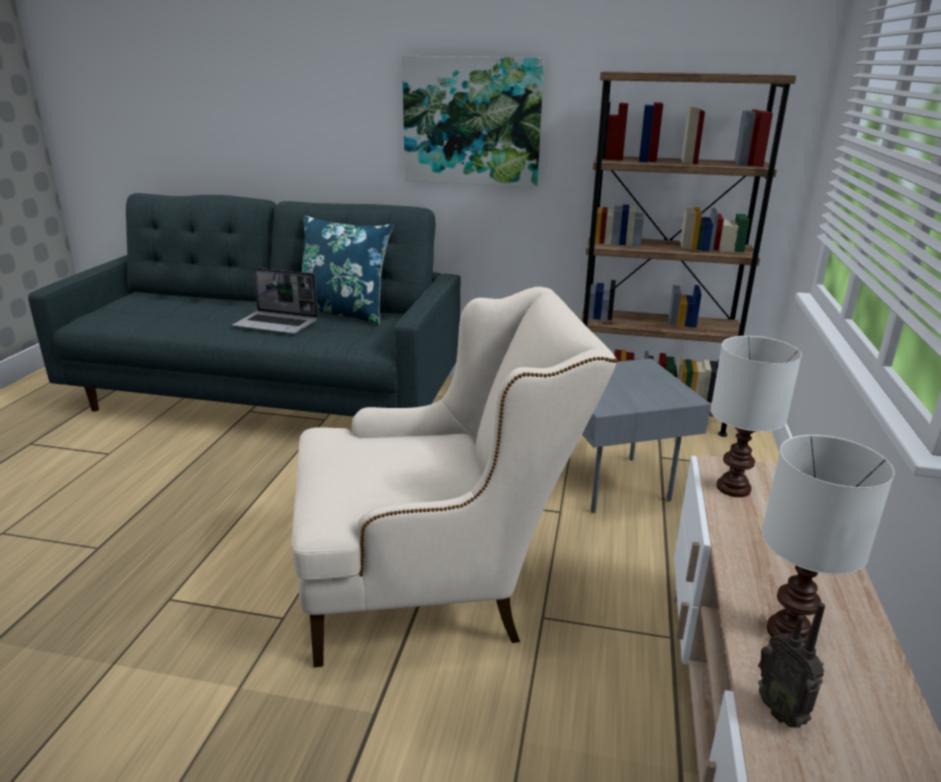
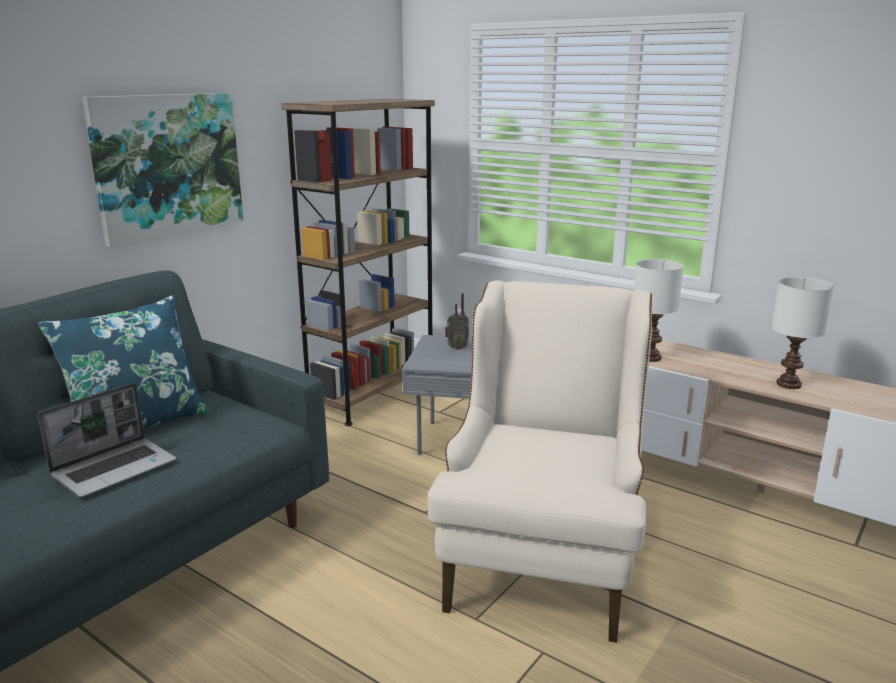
camera: 65 degrees left, 5 degrees down
radio [758,603,825,728] -> radio moved to [445,293,469,350]

